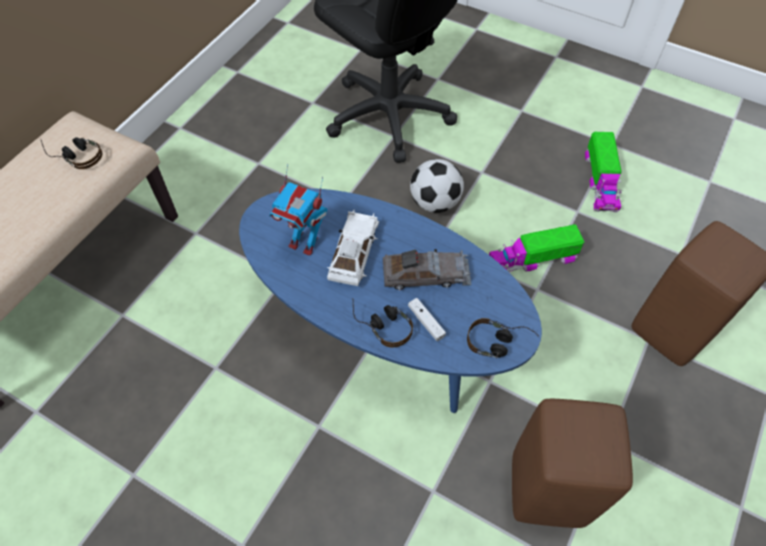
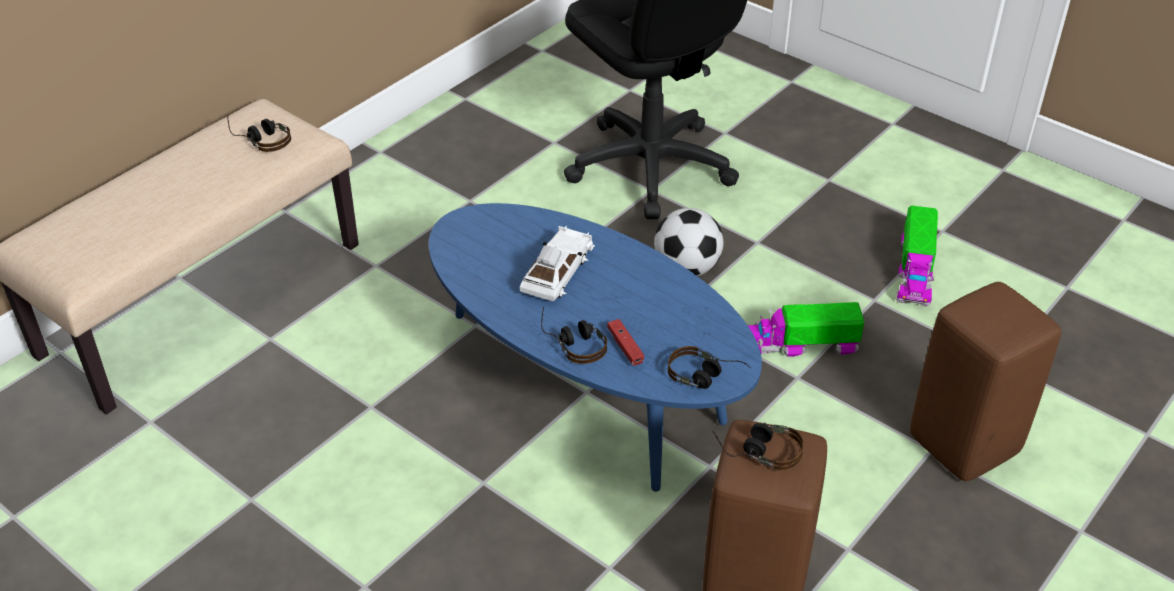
camera: 10 degrees right, 15 degrees down
toy robot [269,164,327,256] -> none
grey toy car [383,249,471,291] -> none
white game controller [408,298,446,341] -> red game controller [607,319,644,366]
none -> headphones [712,423,804,471]

